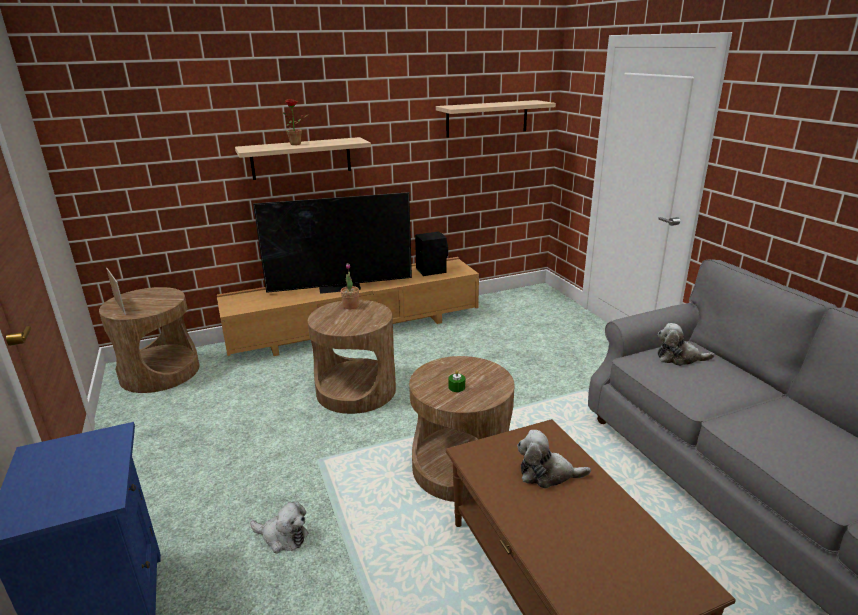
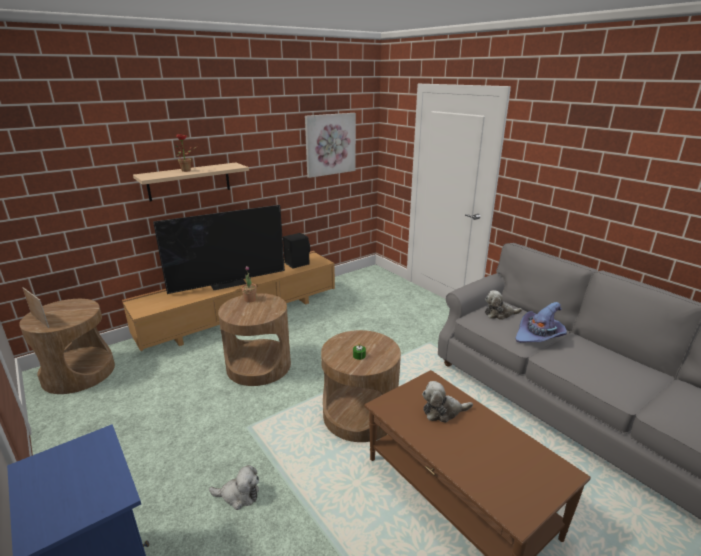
camera: 15 degrees left, 0 degrees up
shelf [436,100,556,138] -> picture [305,113,356,178]
none -> purple hat [516,302,567,343]

